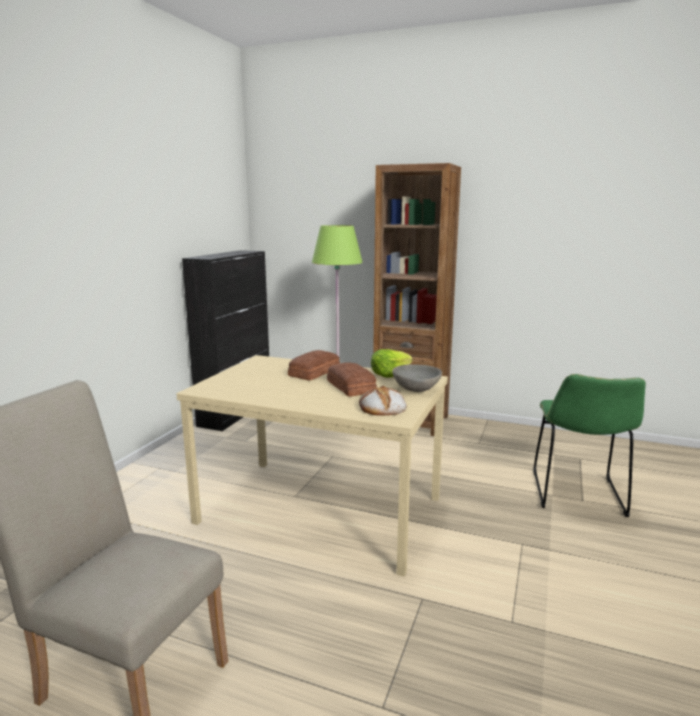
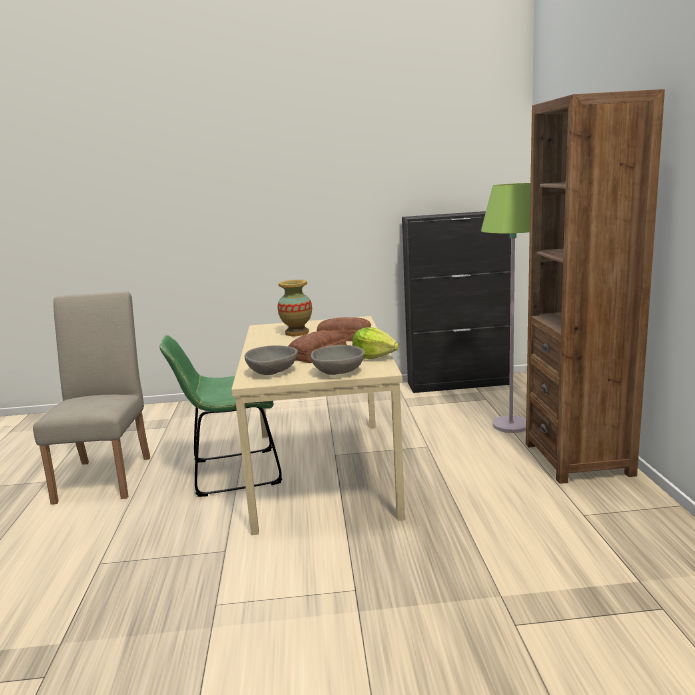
camera: 65 degrees right, 0 degrees up
bread [359,386,407,416] -> grey bowl [244,345,298,375]
green chair [533,374,646,517] -> green chair moved to [160,335,282,497]
none -> vase [278,280,312,336]

